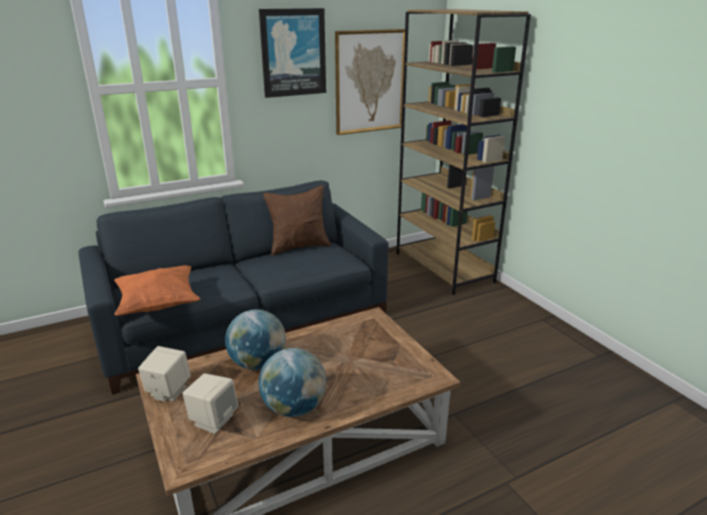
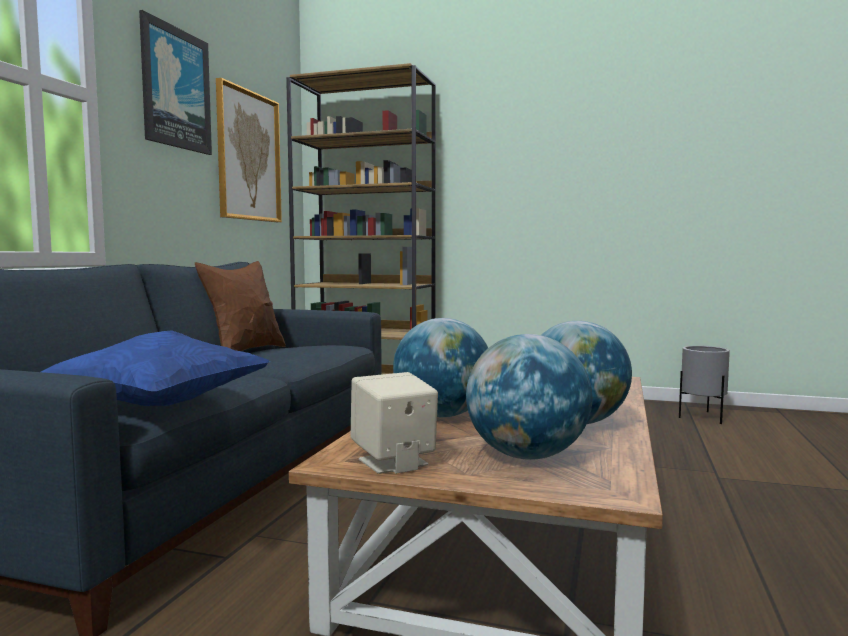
camera: 45 degrees left, 20 degrees down
orange pillow [114,265,200,316] -> blue pillow [41,330,270,406]
beige speaker [183,373,238,434] -> globe [466,334,593,460]
none -> grey planter [679,346,730,424]

